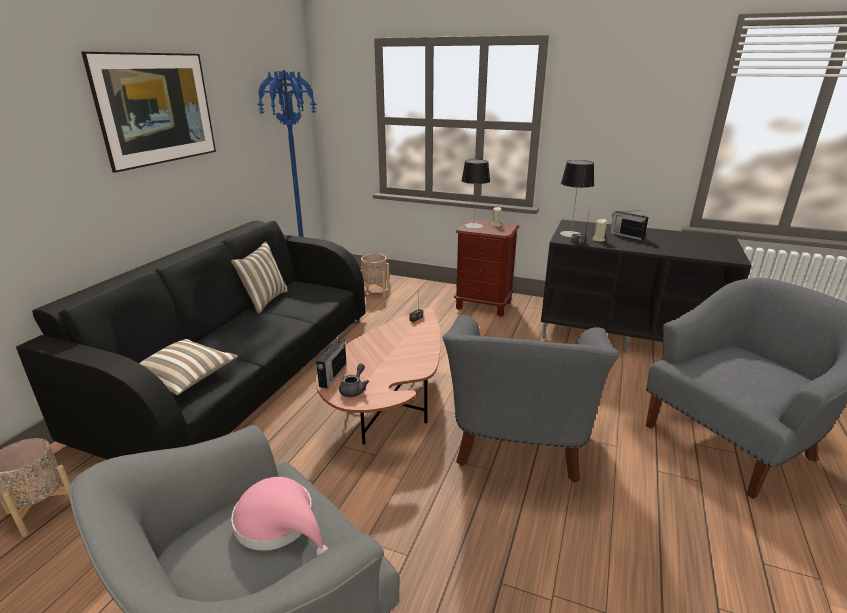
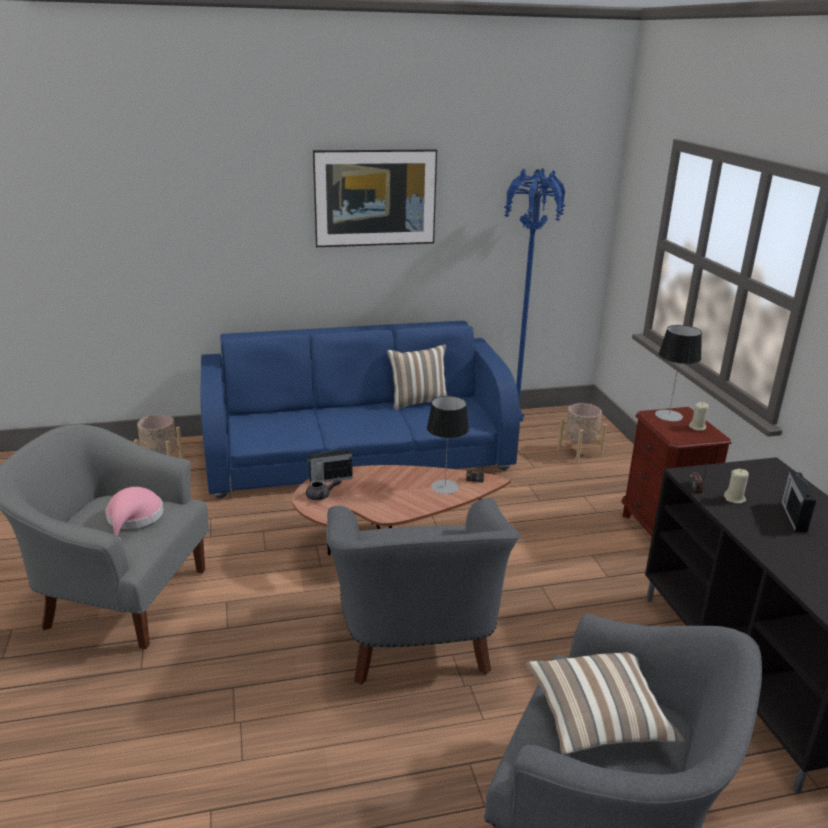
camera: 55 degrees right, 0 degrees up
black sofa [16,220,365,460] -> blue sofa [200,320,520,499]
pillow [139,339,238,395] -> pillow moved to [526,652,685,755]
grey armchair [442,315,621,483] -> grey armchair turned 75 degrees counterclockwise [326,498,521,685]
table lamp [560,160,594,237] -> table lamp moved to [427,396,469,494]

